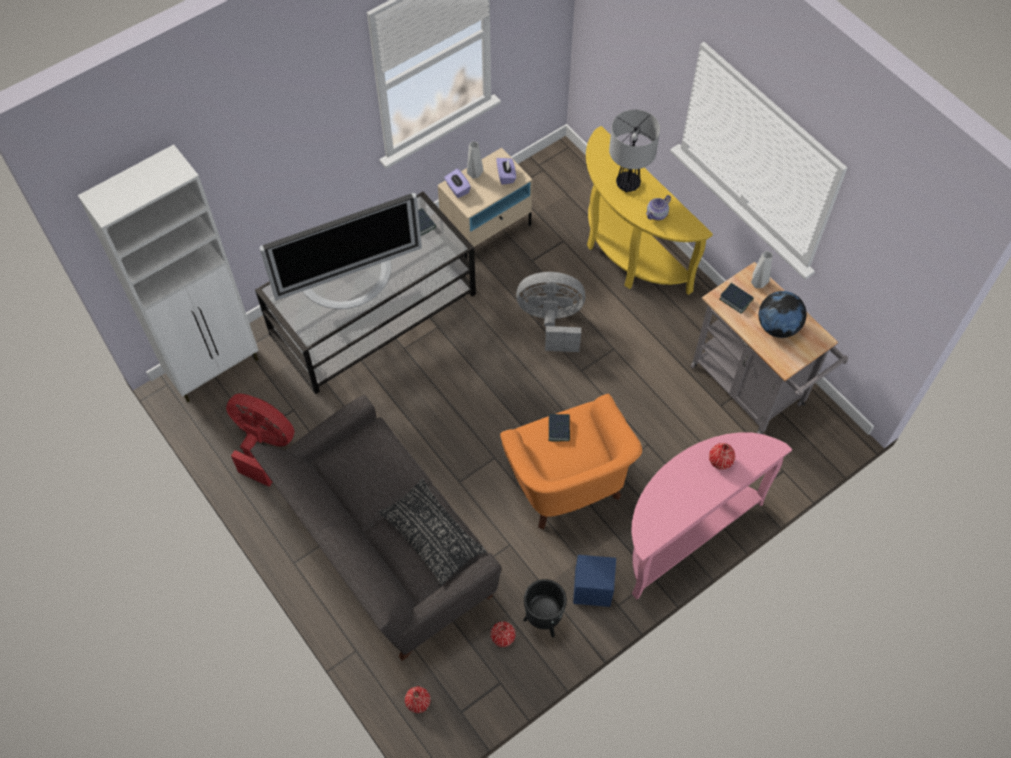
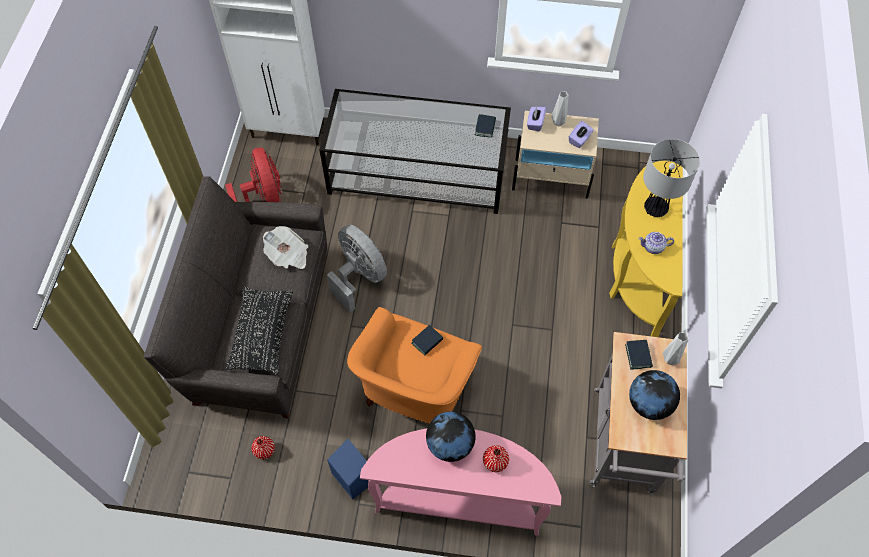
camera: 45 degrees right, 0 degrees up
television [259,193,422,309] -> none
red vase [405,686,431,713] -> none
grey fan [516,272,585,352] -> grey fan moved to [327,225,387,313]
black planter [523,579,567,637] -> none
none -> newspaper [263,226,308,269]
none -> globe [426,411,476,462]

